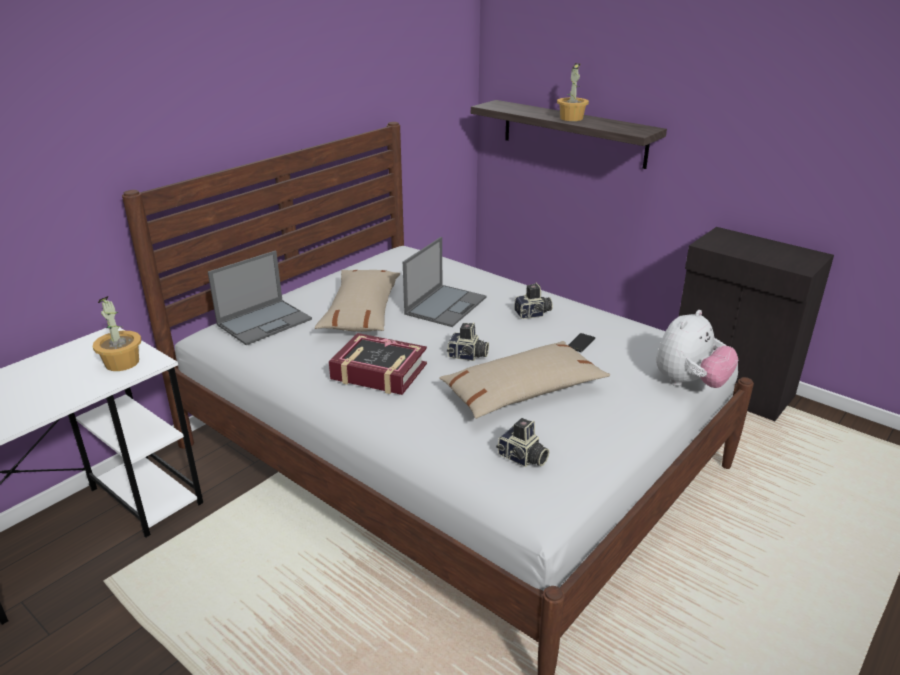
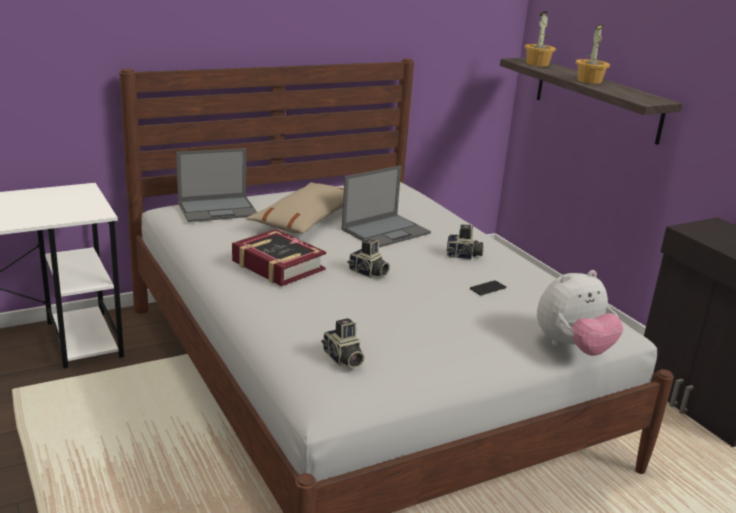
camera: 20 degrees right, 5 degrees down
potted plant [93,296,141,371] -> potted plant moved to [525,12,556,66]
beige pillow [439,341,610,419] -> none

